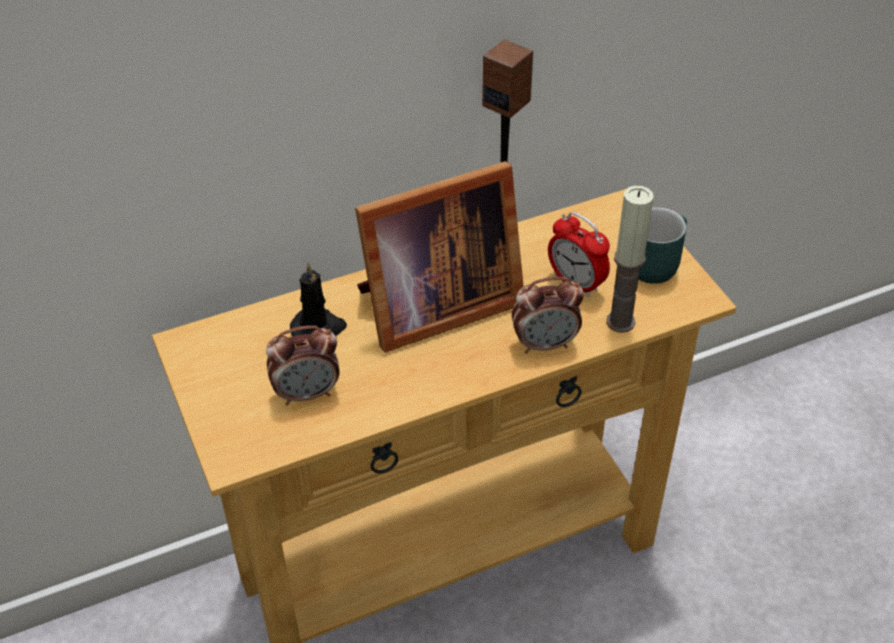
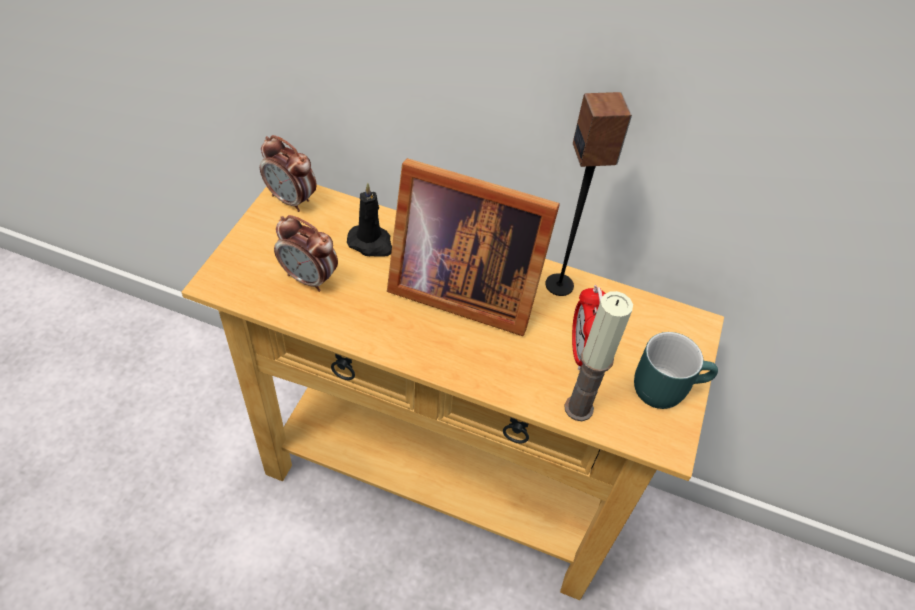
camera: 40 degrees right, 5 degrees up
alarm clock [512,277,584,354] -> alarm clock moved to [260,135,317,212]

